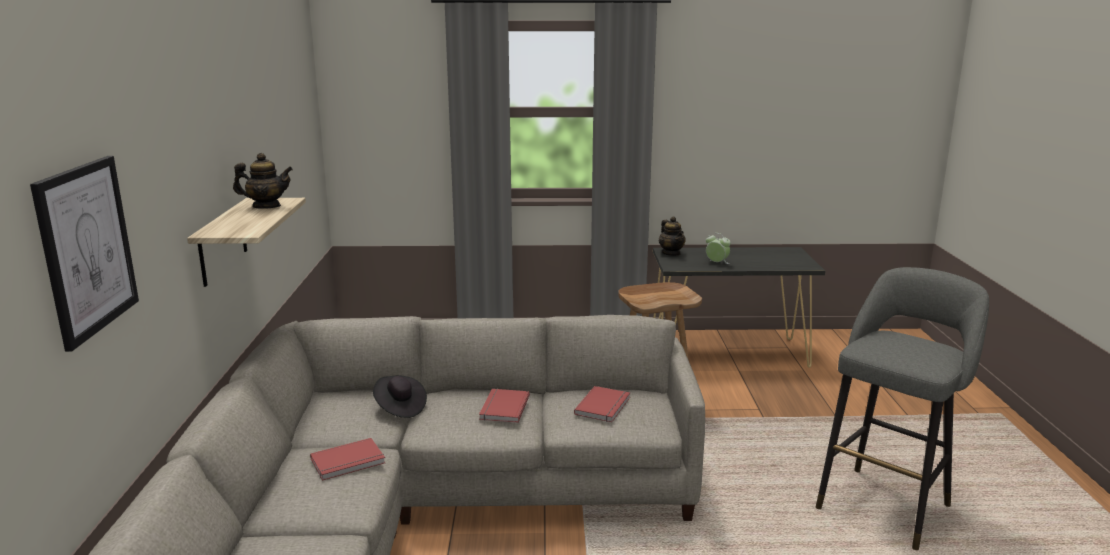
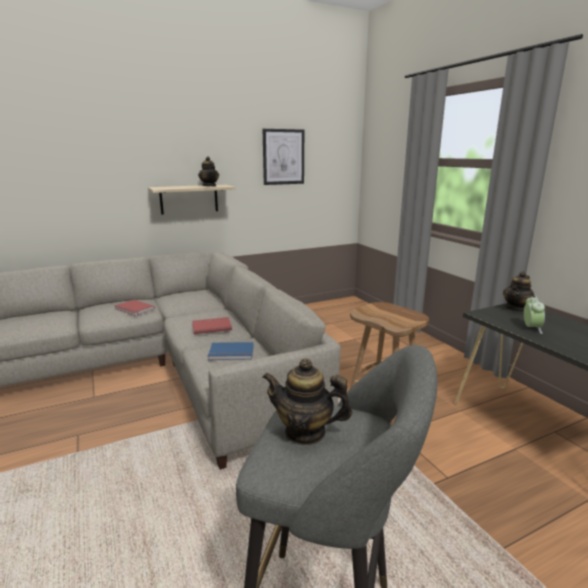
camera: 65 degrees right, 0 degrees up
picture [30,156,139,352] -> picture moved to [263,129,304,185]
black hat [373,376,427,418] -> none
red book [574,386,630,422] -> blue book [208,342,254,360]
none -> teapot [262,358,352,446]

